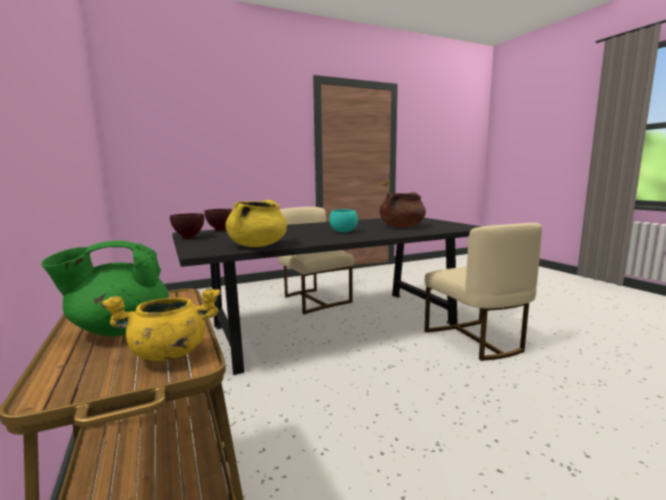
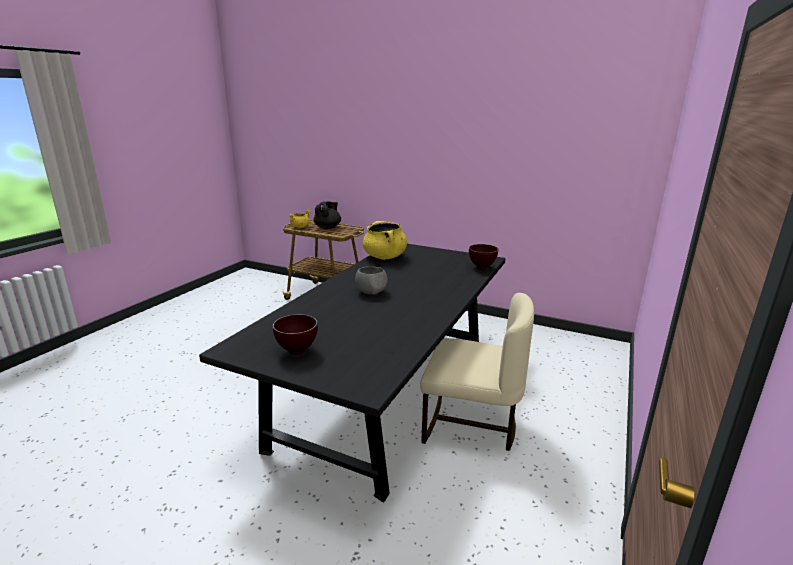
camera: 140 degrees right, 10 degrees up
green teapot [41,241,169,336] -> black teapot [314,201,341,229]
brown bowl [170,213,204,239] -> brown bowl moved to [273,314,318,355]
turquoise bowl [329,209,358,232] -> grey bowl [355,266,387,294]
brown cooking pot [380,192,426,228] -> none
beige chair [425,223,542,361] -> none

